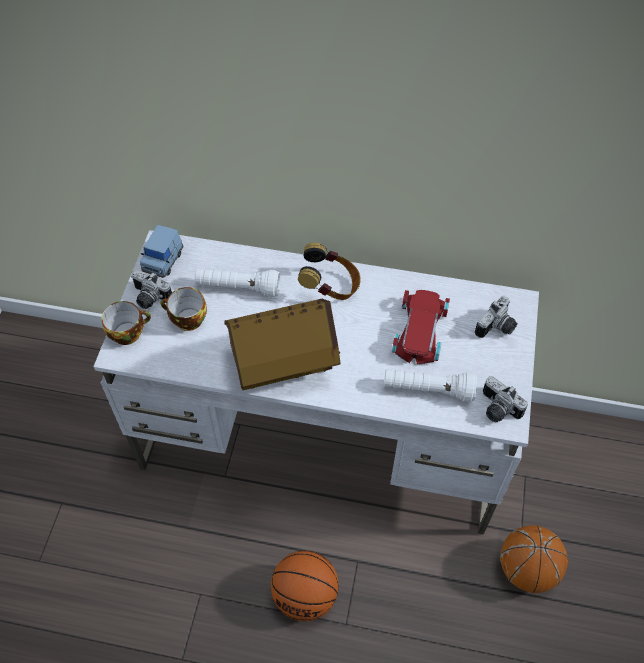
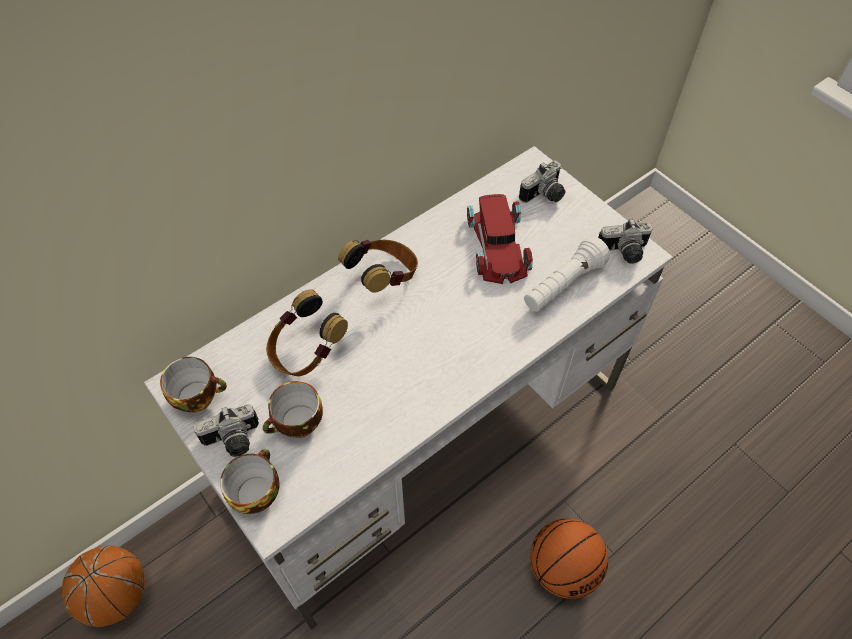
camera: 50 degrees left, 0 degrees up
blue toy car [140,225,183,278] -> cup [160,357,227,413]
white flashlight [195,268,280,297] -> headphones [266,289,348,376]
toy house [224,299,341,390] -> none
red toy car [392,290,450,365] -> red toy car turned 150 degrees counterclockwise [467,194,533,284]
camera [475,296,517,338] -> camera turned 60 degrees clockwise [519,161,565,203]
basketball [500,525,568,593] -> basketball moved to [62,545,145,627]

